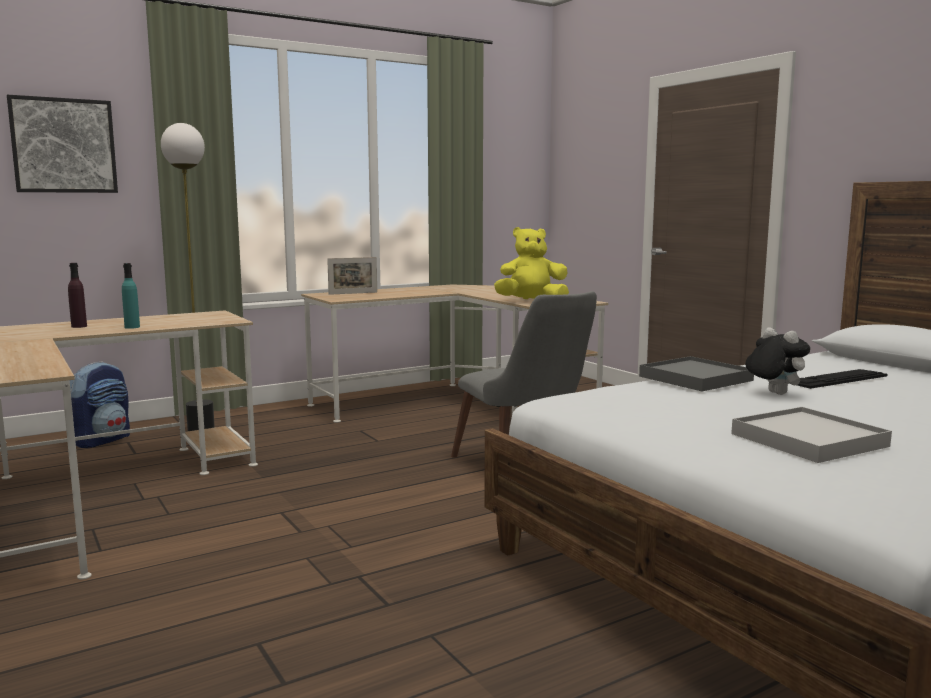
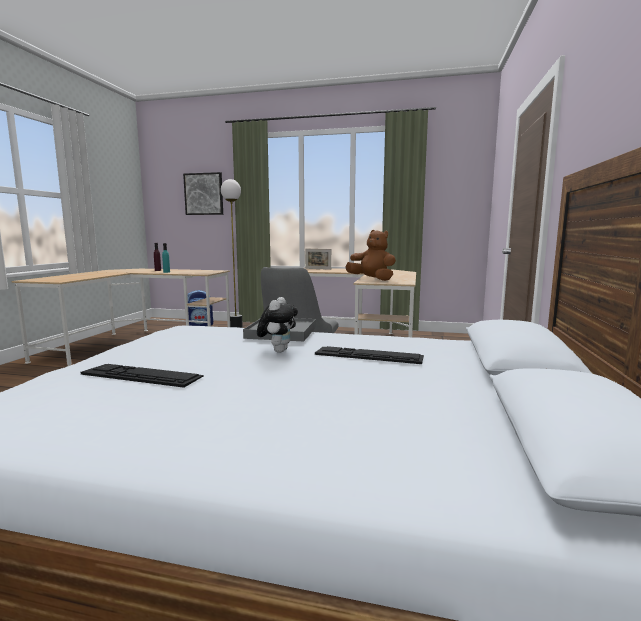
camera: 45 degrees right, 0 degrees up
yellow plush toy [494,227,569,299] -> brown plush toy [345,230,396,281]
white tray [731,407,892,463] -> keyboard [81,364,204,388]

